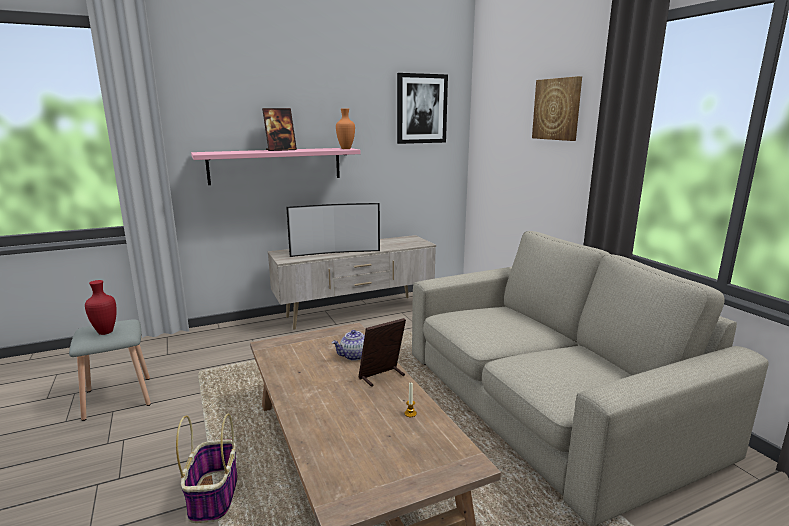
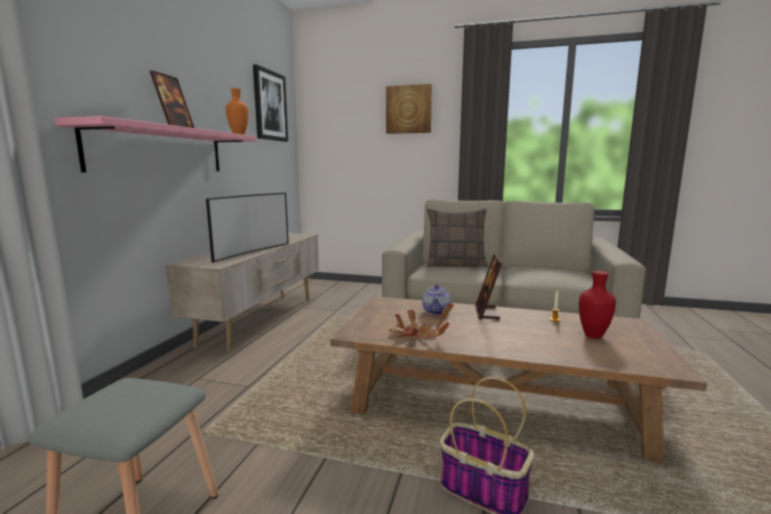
camera: 50 degrees left, 5 degrees down
red vase [85,280,117,335] -> red vase moved to [579,271,616,339]
none -> potted plant [390,303,454,339]
none -> pillow [427,208,488,268]

